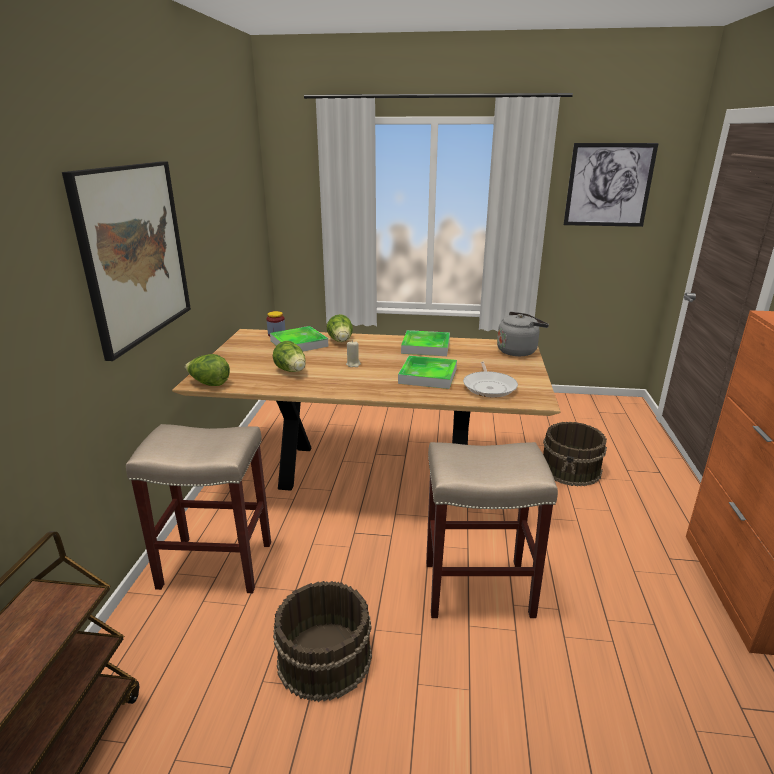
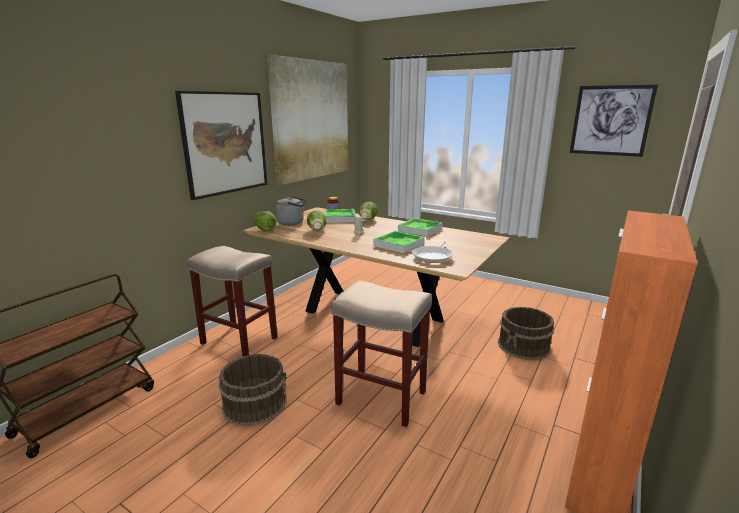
camera: 25 degrees right, 5 degrees down
grey kettle [497,312,549,356] -> grey kettle moved to [275,196,306,225]
none -> picture [267,54,348,185]

